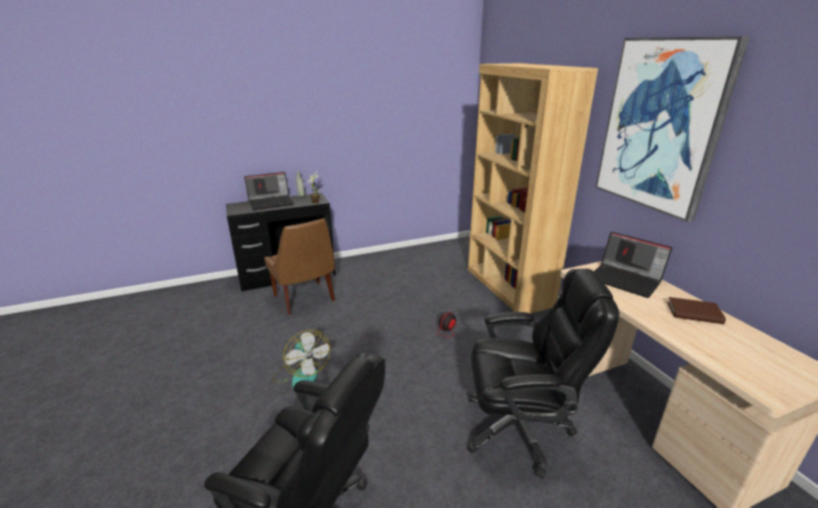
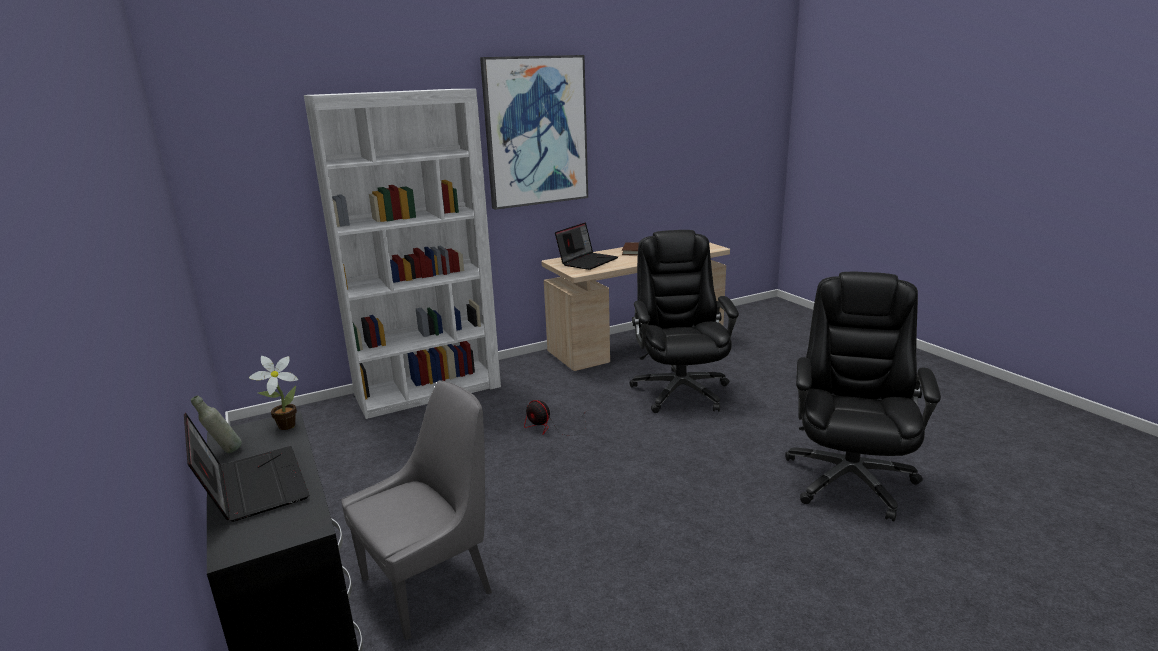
camera: 95 degrees left, 5 degrees down
brown chair [264,218,335,315] -> grey chair [341,380,492,640]
fan [272,330,330,388] -> none
brown bookcase [468,63,598,314] -> white bookcase [304,89,501,419]

